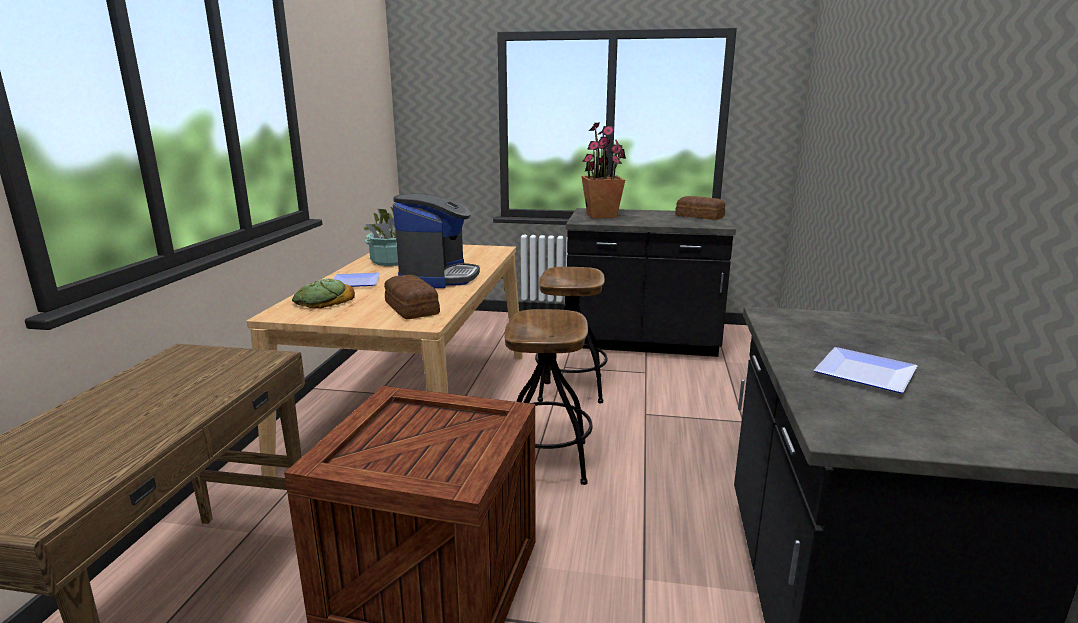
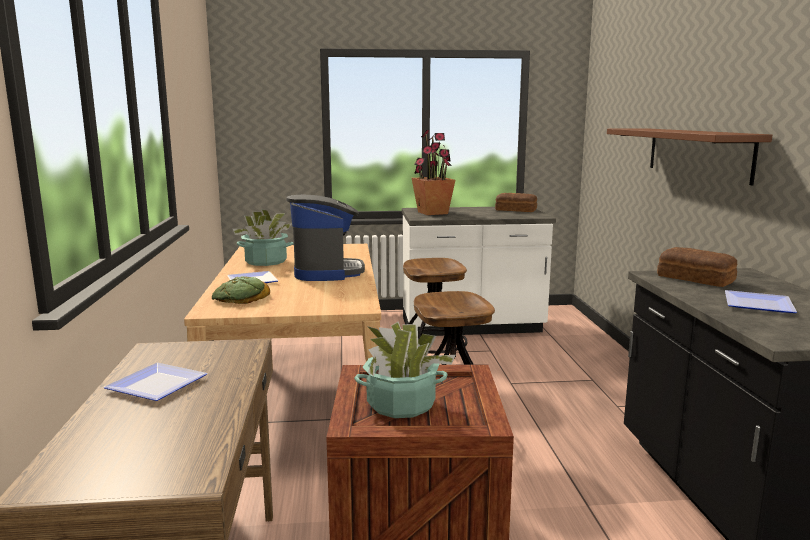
camera: 15 degrees left, 5 degrees down
bread [384,275,440,319] -> bread moved to [657,247,737,287]
black counter [566,208,736,357] -> white counter [402,207,556,336]
none -> plate [103,363,208,401]
none -> potted plant [354,322,455,418]
none -> brown shelf [607,128,772,185]

